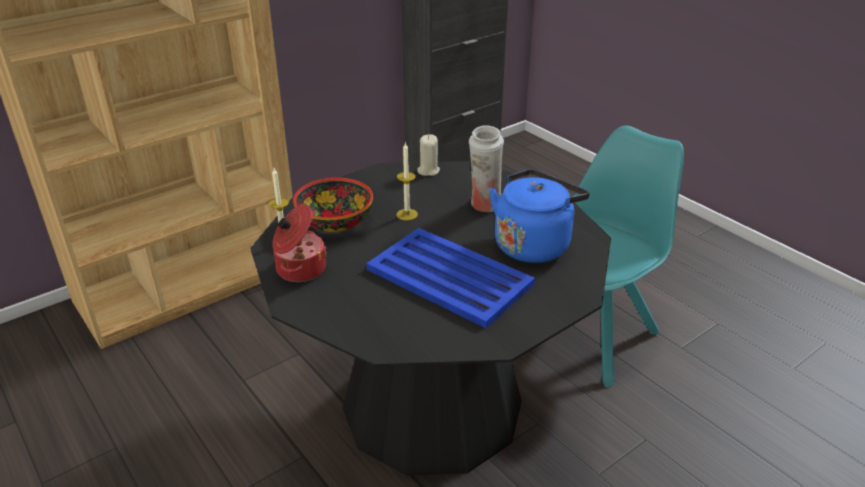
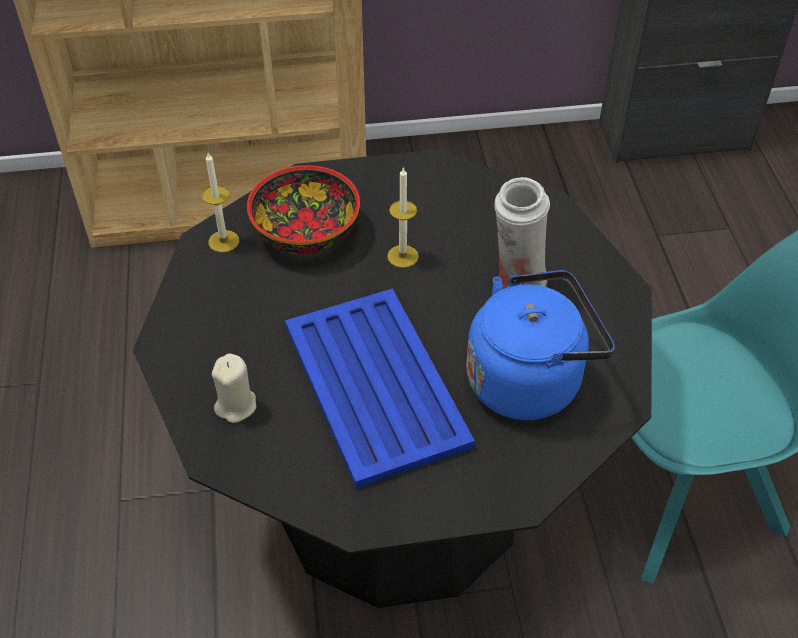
camera: 30 degrees right, 15 degrees up
cooking pot [272,205,327,282] -> none
beige candle [417,134,440,176] -> beige candle moved to [212,353,256,423]

